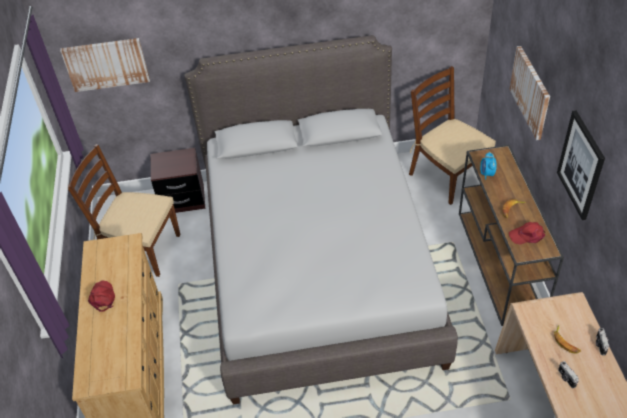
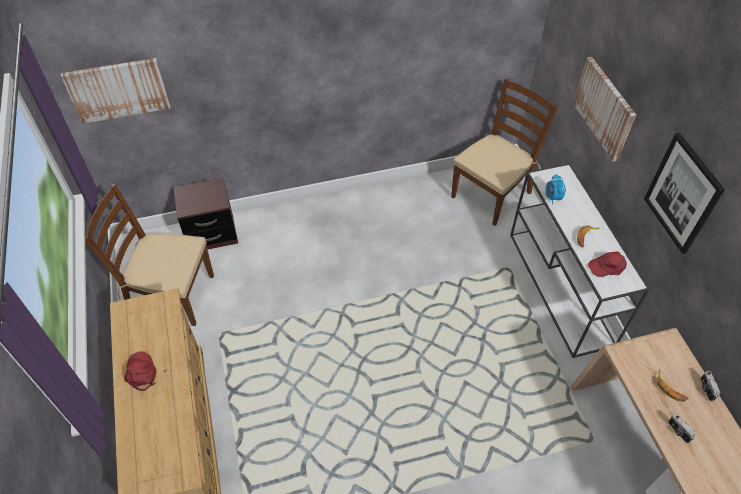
camera: 10 degrees left, 5 degrees up
grey bed [184,35,458,405] -> none
brown chair [409,66,496,205] -> brown chair turned 90 degrees clockwise [451,78,558,226]
brown console table [459,145,564,326] -> white console table [510,163,650,358]

